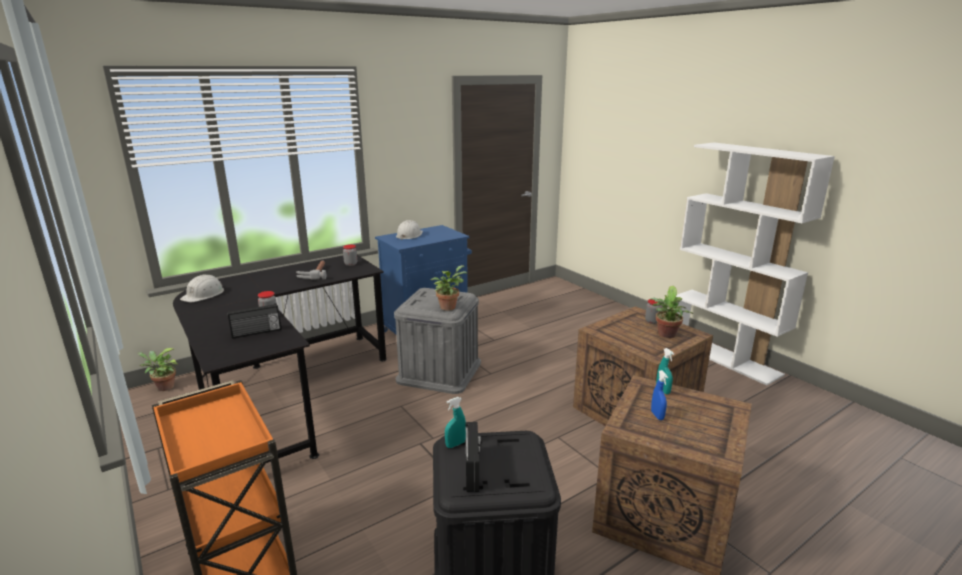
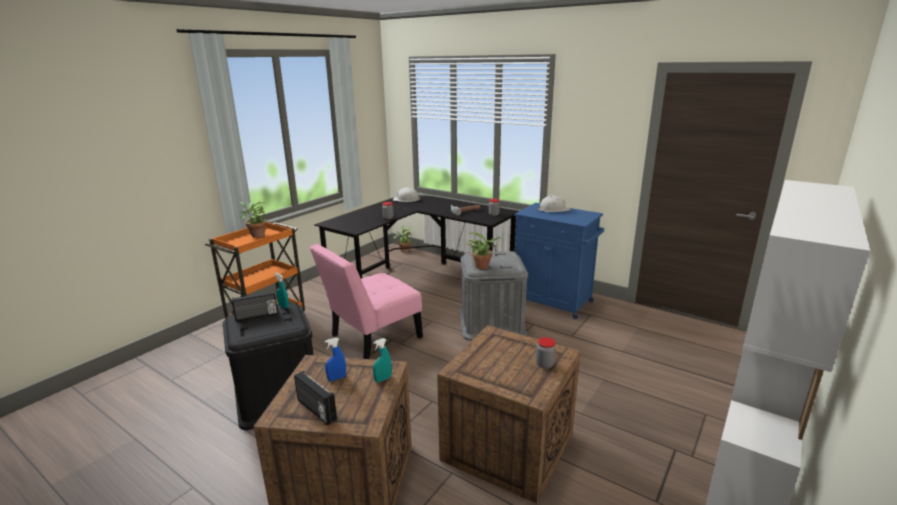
camera: 70 degrees right, 0 degrees up
radio [228,303,281,339] -> radio moved to [294,371,337,425]
potted plant [650,286,693,338] -> potted plant moved to [238,201,267,237]
none -> pink chair [310,244,423,359]

